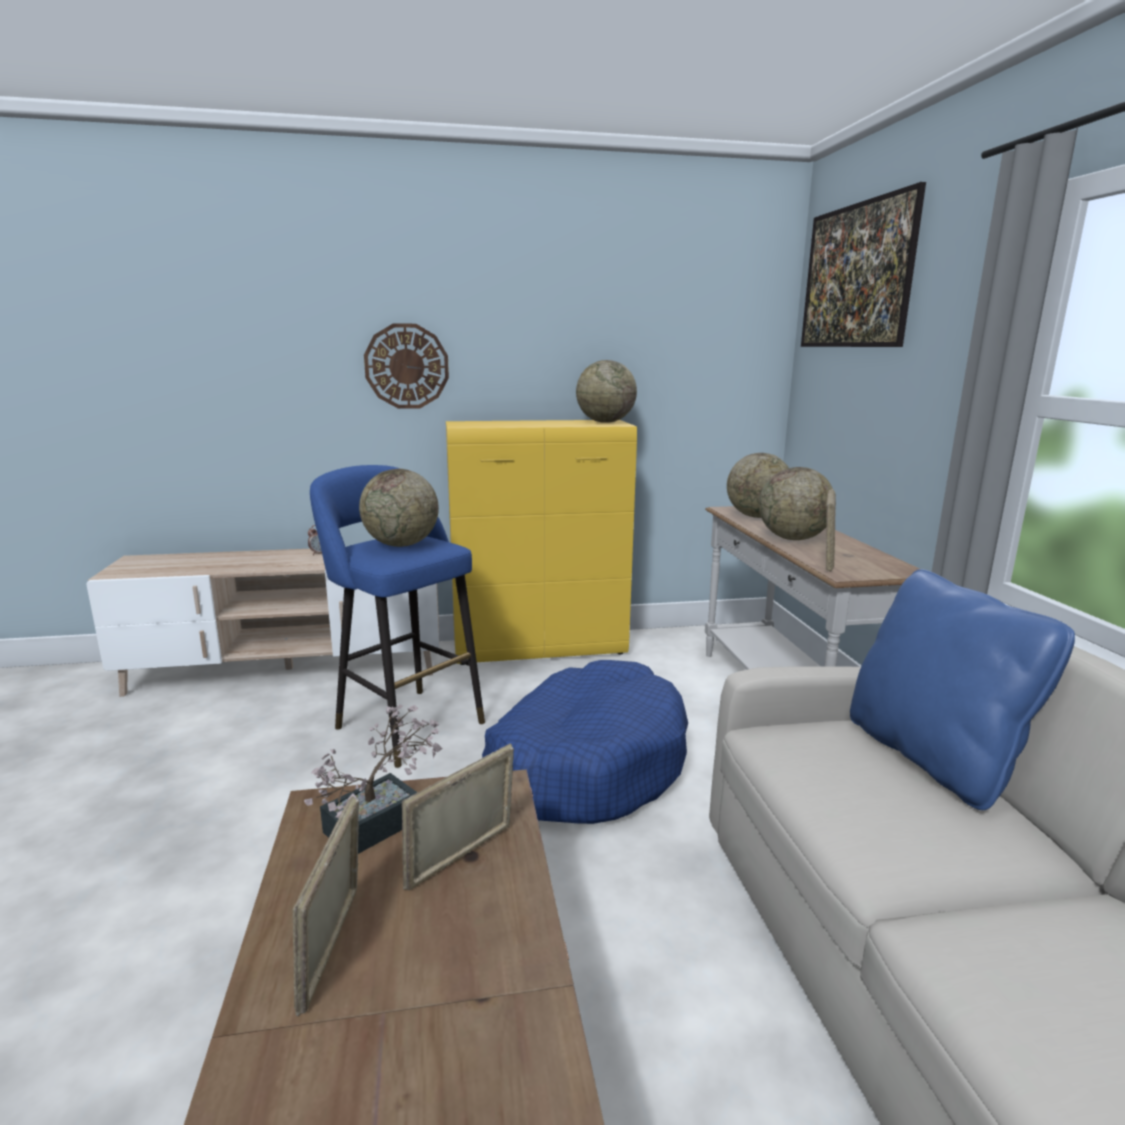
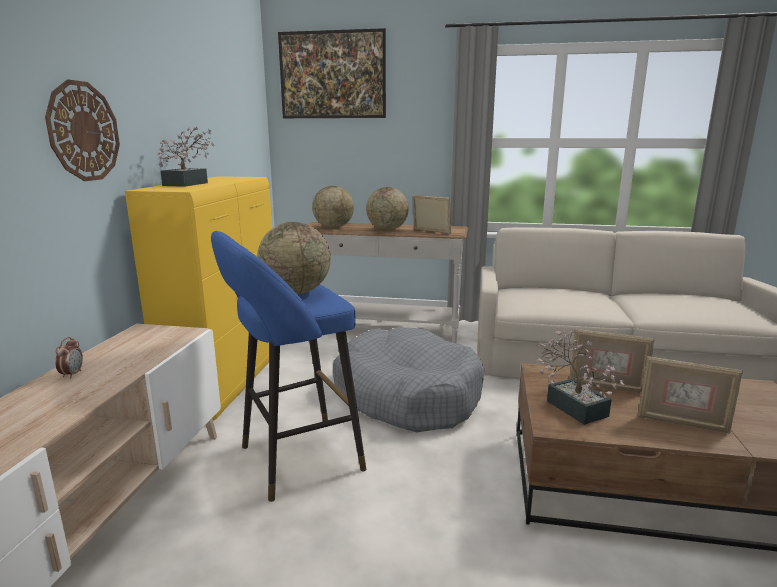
camera: 70 degrees left, 0 degrees up
picture frame [402,744,514,890] -> picture frame turned 45 degrees counterclockwise [569,329,655,393]
blue dog bed [482,660,688,824] -> grey dog bed [333,327,485,432]
globe [576,360,637,423] -> none
blue pillow [850,569,1075,810] -> none
none -> potted plant [157,127,215,187]

